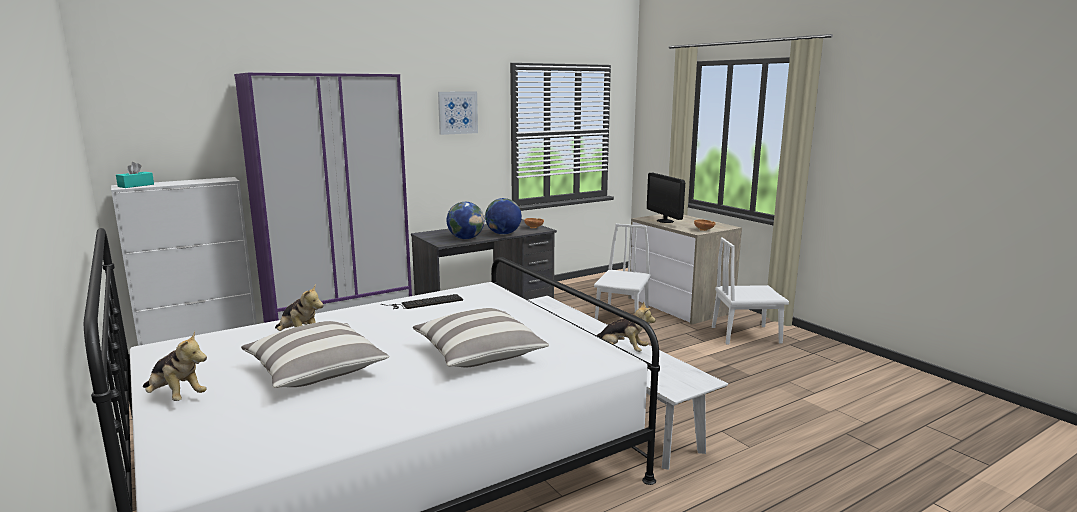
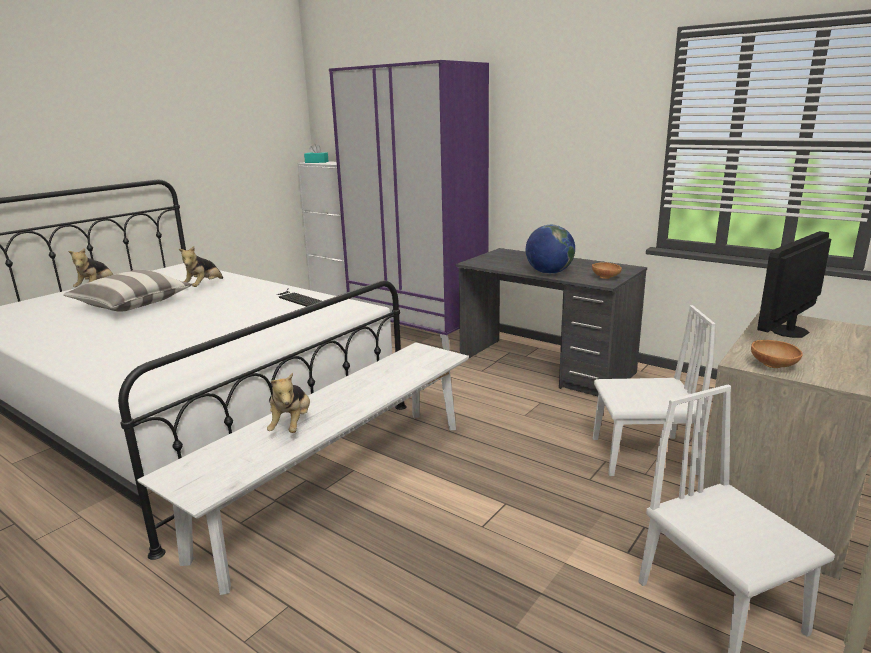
camera: 70 degrees right, 5 degrees up
pillow [413,308,549,367] -> none
picture [438,92,478,135] -> none
globe [447,202,484,239] -> none

